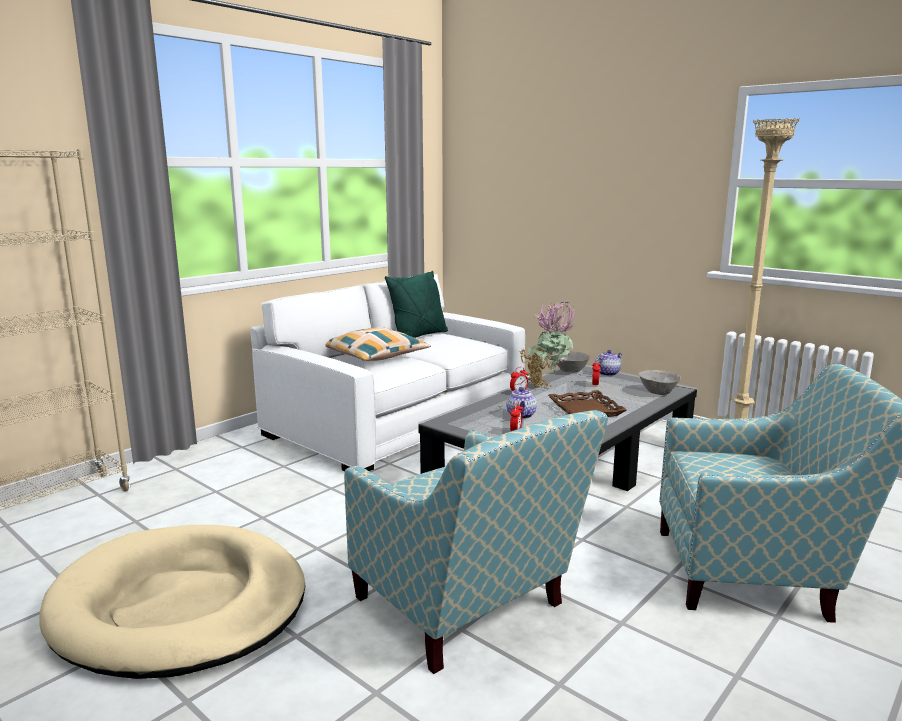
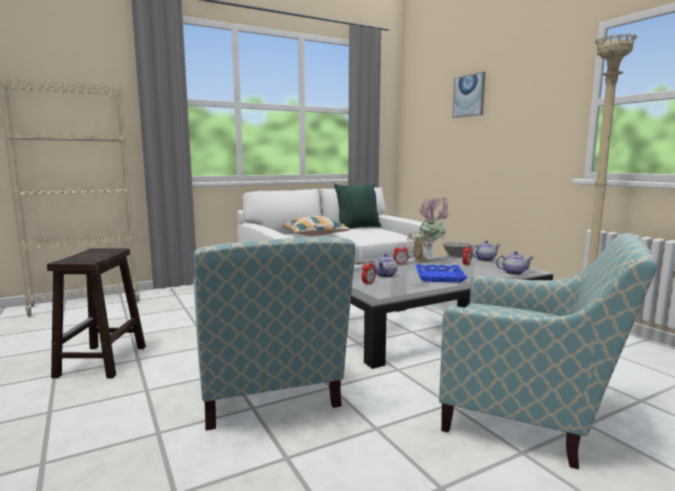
camera: 20 degrees right, 5 degrees down
beige dog bed [39,525,305,679] -> brown stool [47,248,146,378]
brown tray [548,390,627,417] -> blue tray [416,264,468,283]
grey bowl [639,370,681,395] -> teapot [496,251,534,275]
none -> picture [452,72,485,118]

